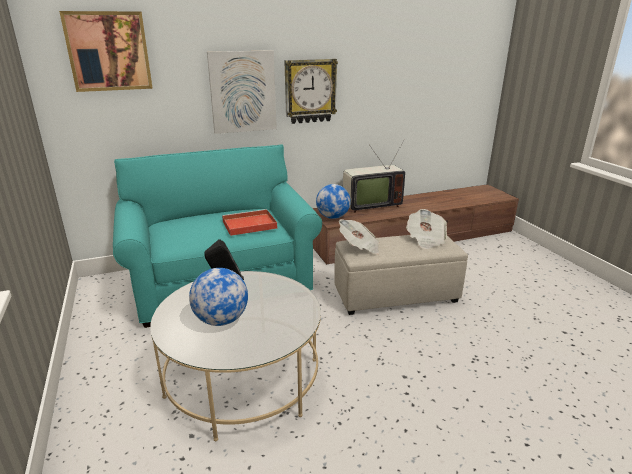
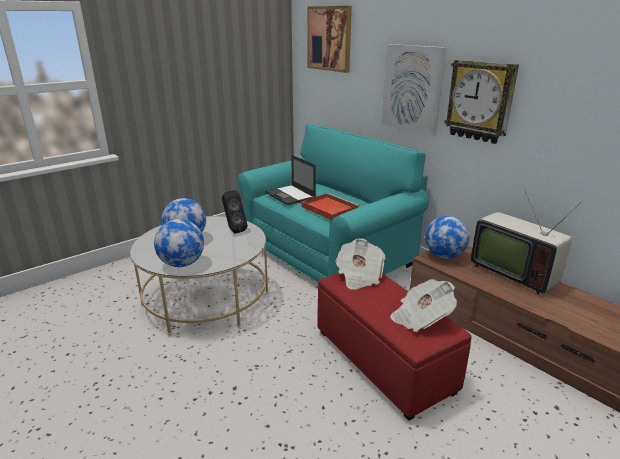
camera: 70 degrees right, 0 degrees up
beige ottoman [334,235,468,315] -> red ottoman [318,273,472,421]
none -> globe [154,219,204,267]
none -> laptop [265,155,316,205]

